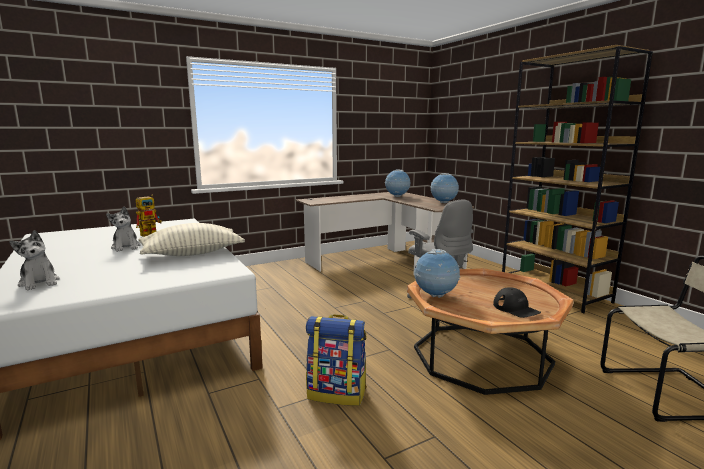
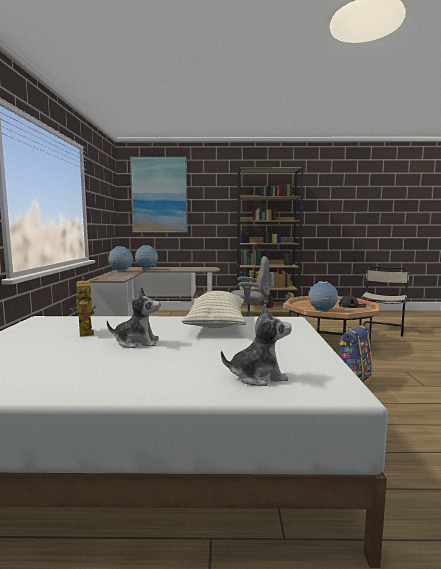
camera: 60 degrees left, 5 degrees down
globe [430,173,459,203] -> globe moved to [108,246,133,272]
none -> picture [130,157,188,233]

